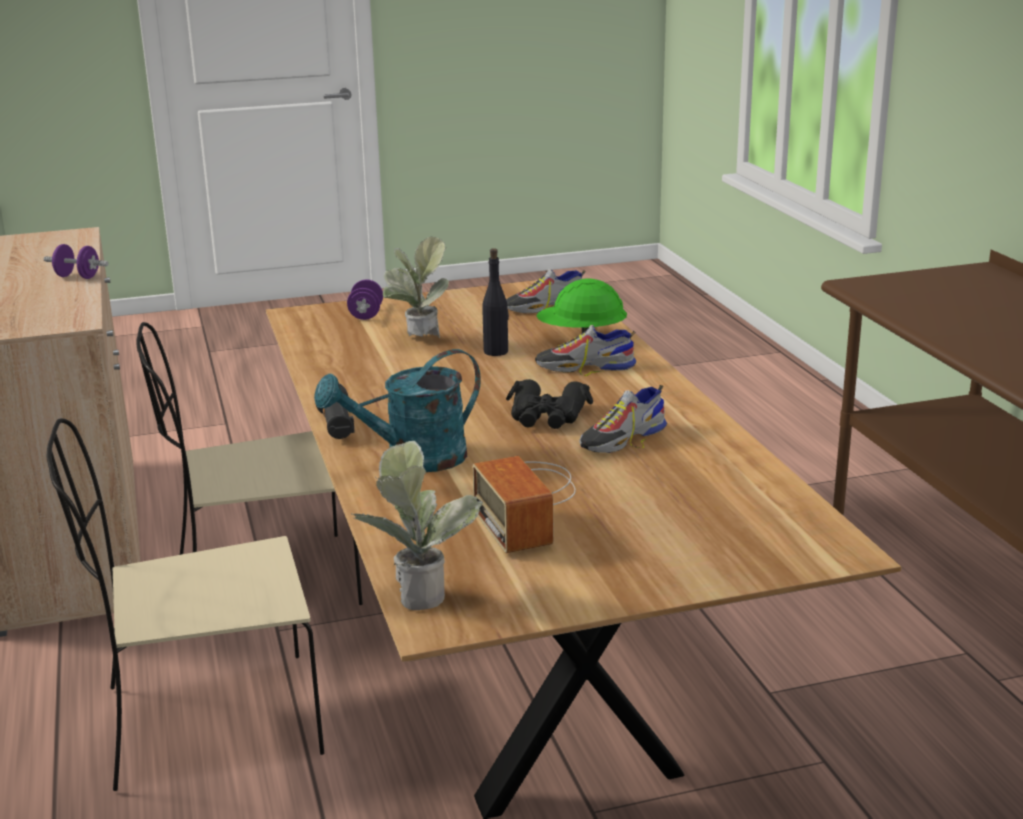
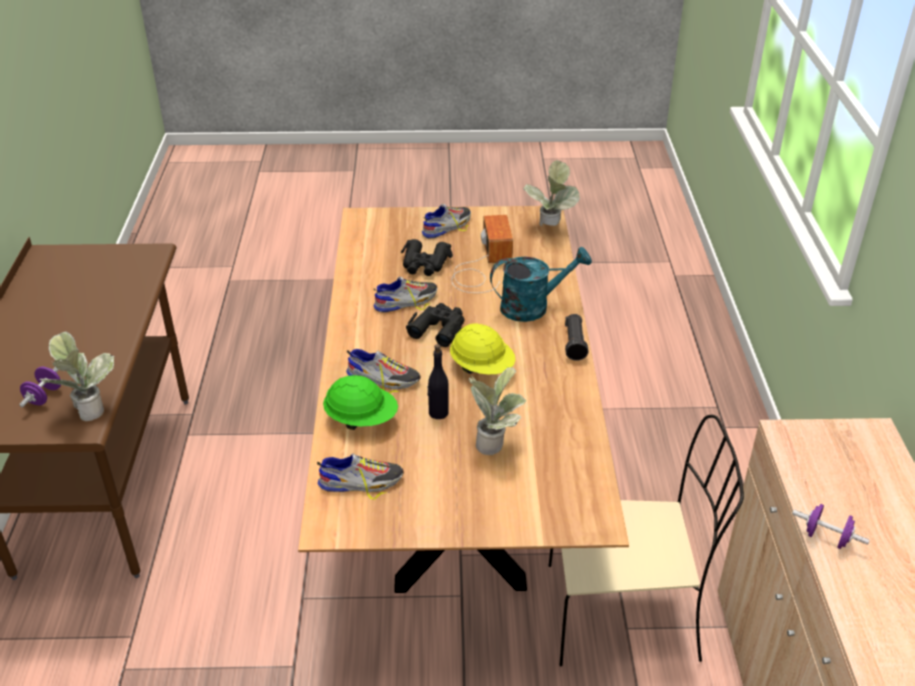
camera: 165 degrees left, 15 degrees up
beige chair [47,418,324,791] -> none
purple dumbbell [347,279,383,320] -> purple dumbbell moved to [19,367,61,407]
none -> potted plant [39,332,114,421]
none -> black binoculars [401,239,453,276]
none -> shoe [422,204,471,239]
none -> yellow hard hat [450,323,515,374]

